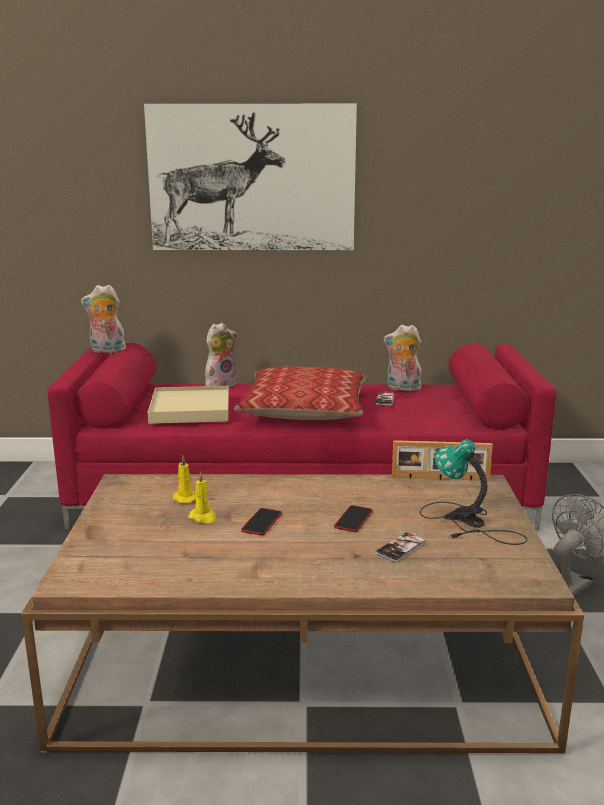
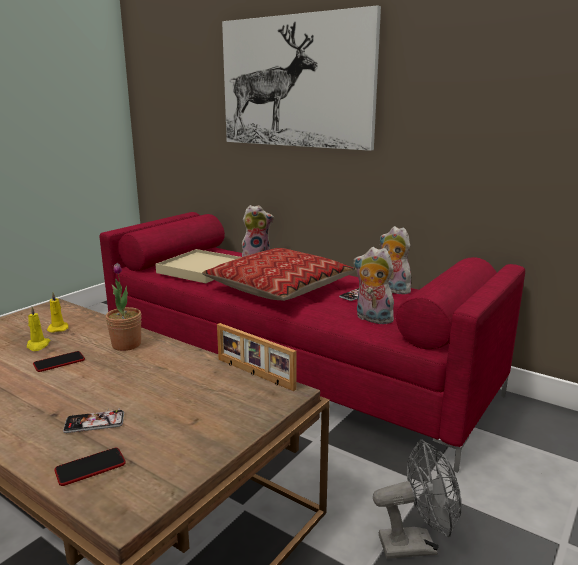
camera: 35 degrees right, 0 degrees up
plush toy [81,285,126,353] -> plush toy moved to [353,247,394,325]
phone [334,505,373,532] -> phone moved to [55,448,126,486]
table lamp [420,439,527,545] -> none
none -> potted plant [106,263,141,351]

